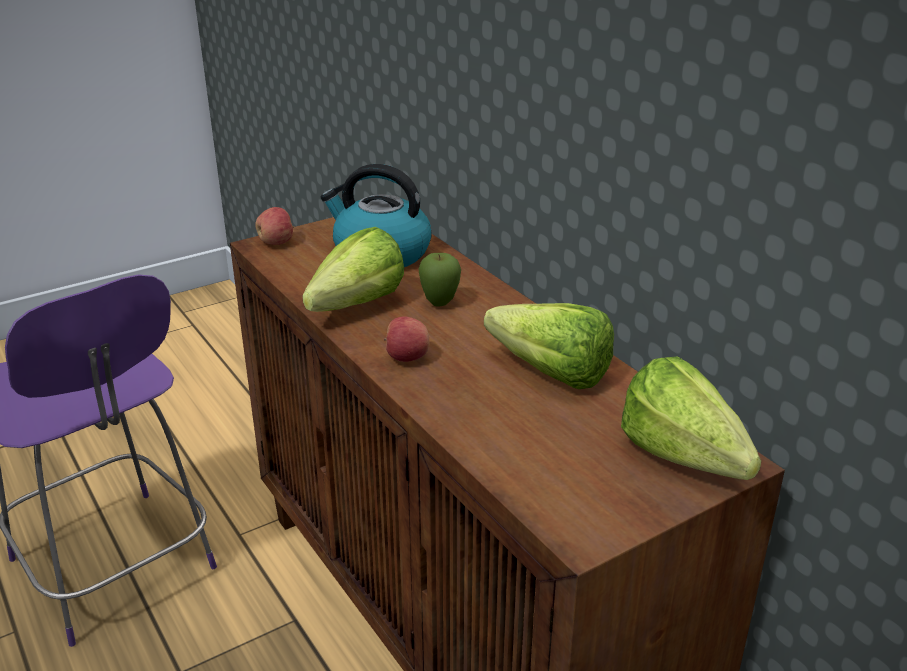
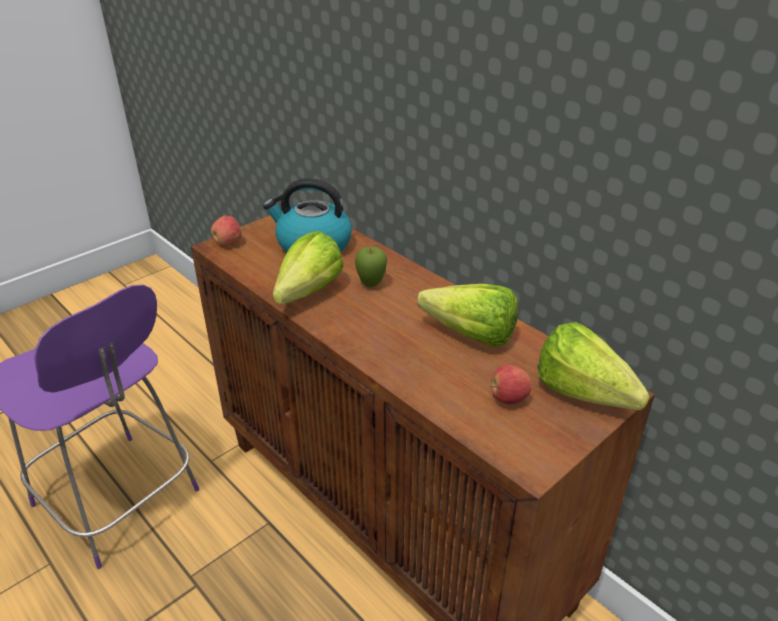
camera: 10 degrees left, 5 degrees up
apple [384,316,429,362] -> apple moved to [490,365,532,405]

